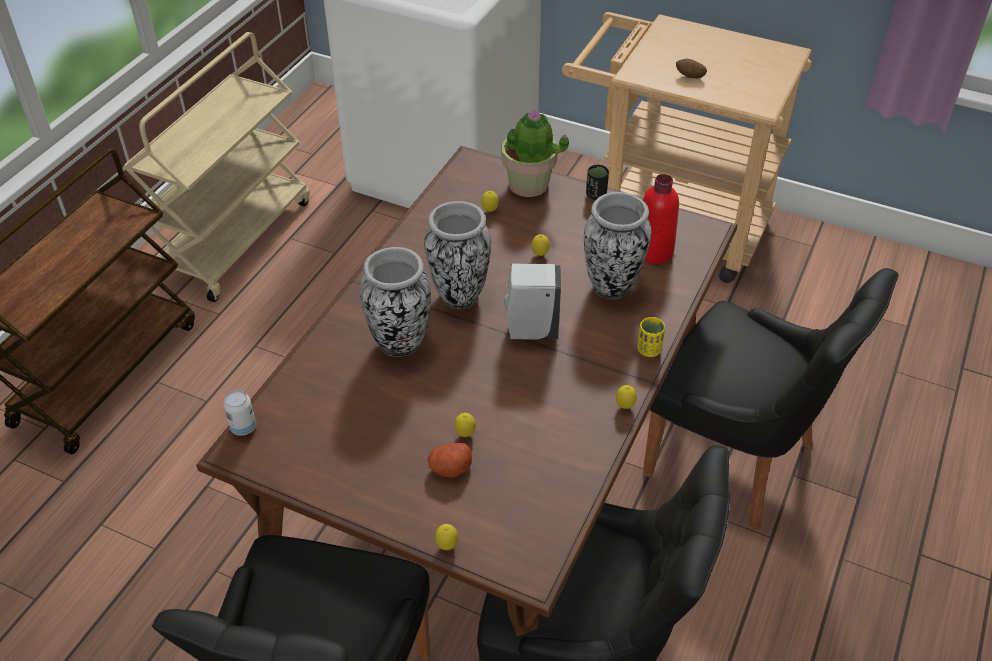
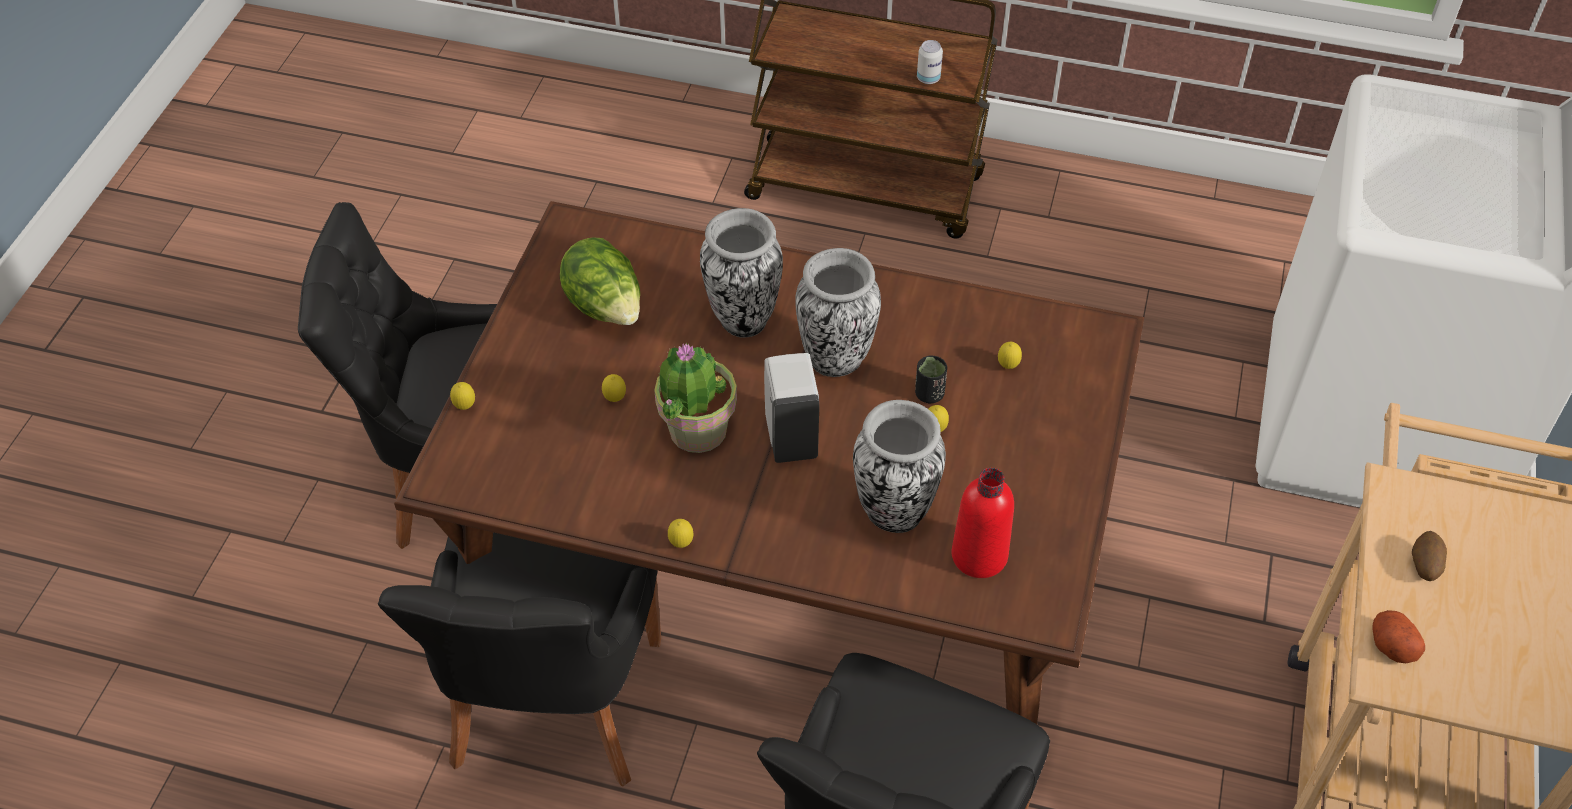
camera: 80 degrees right, 5 degrees up
beige cart [123,32,310,302] -> none
can [223,390,256,436] -> can moved to [917,40,943,84]
potato [428,443,472,478] -> potato moved to [1372,610,1425,663]
potted plant [501,109,569,197] -> potted plant moved to [654,342,737,453]
black cup [586,165,609,200] -> black cup moved to [915,356,947,403]
yellow cup [638,317,665,357] -> none
none -> lettuce [560,238,640,325]

